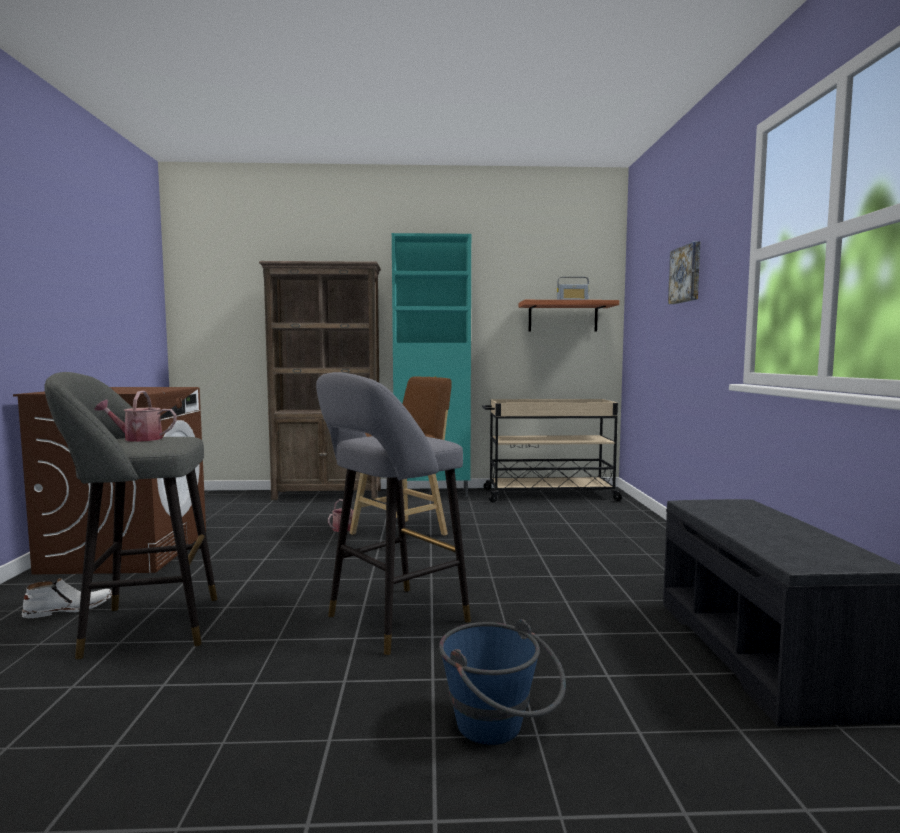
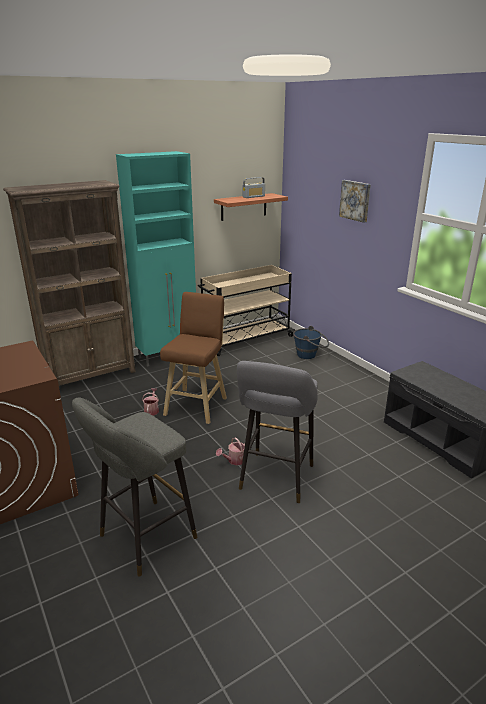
camera: 30 degrees left, 20 degrees up
white boot [22,578,112,618] -> none
watering can [94,391,177,442] -> watering can moved to [216,437,245,465]
blue bucket [439,620,566,745] -> blue bucket moved to [293,326,329,359]

